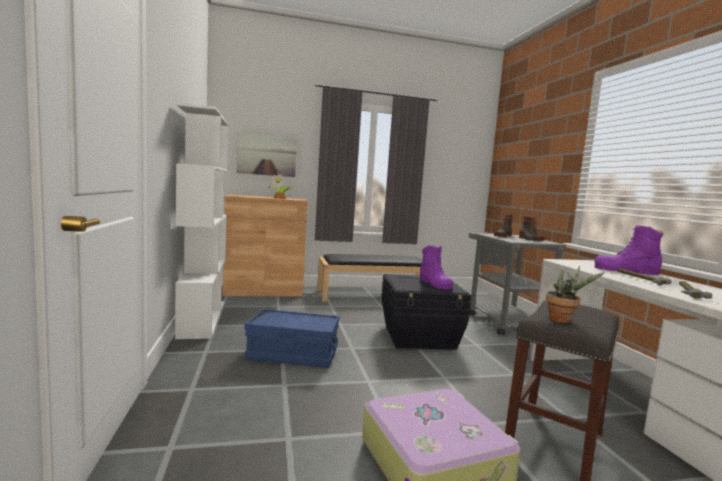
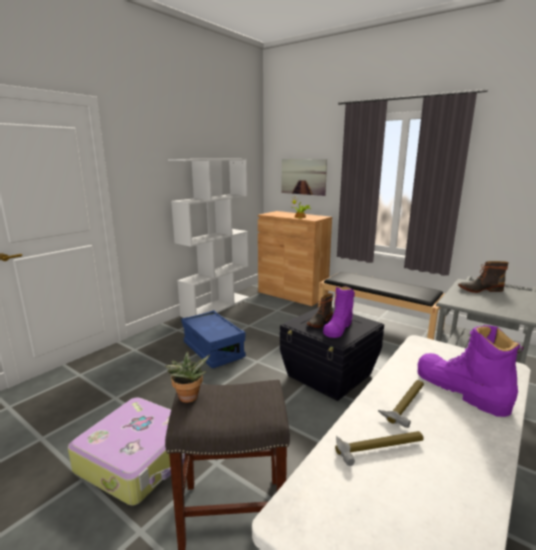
camera: 50 degrees right, 10 degrees up
boot [519,216,545,241] -> boot moved to [307,293,333,328]

